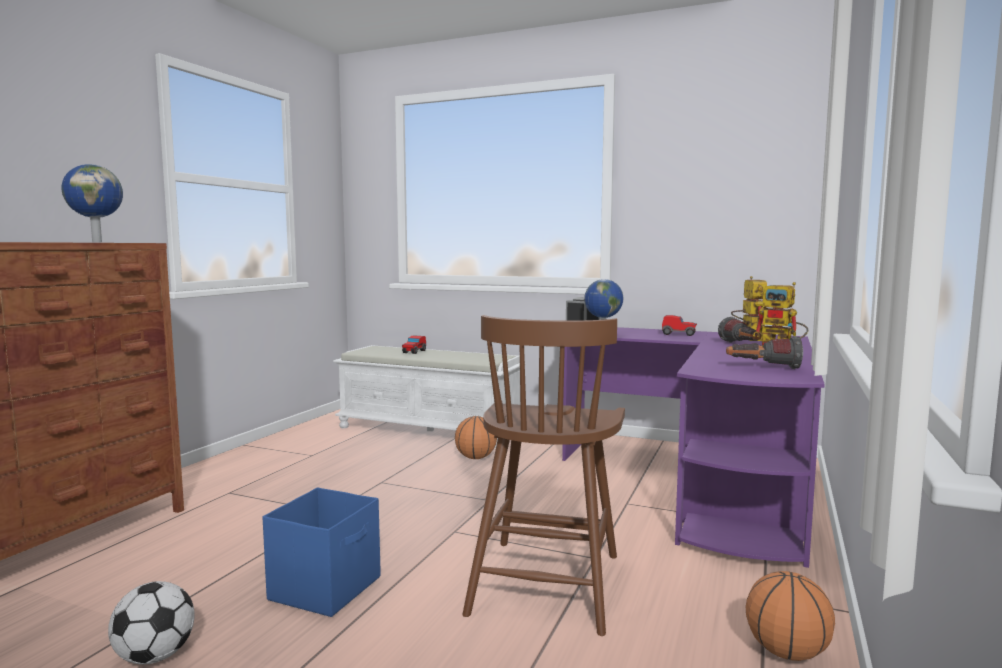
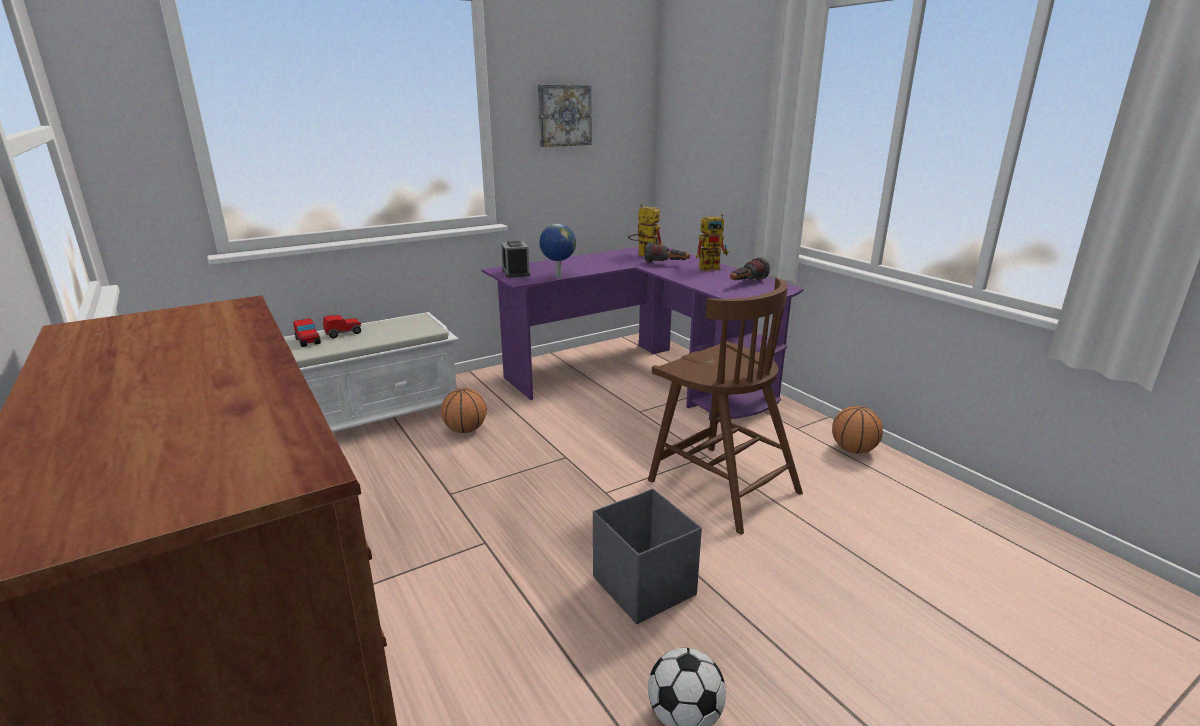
camera: 55 degrees left, 15 degrees up
globe [62,164,123,242] -> none
blue storage box [263,488,381,617] -> grey storage box [593,489,702,624]
toy car [662,315,697,336] -> toy car moved to [323,315,362,338]
none -> picture [538,85,592,147]

